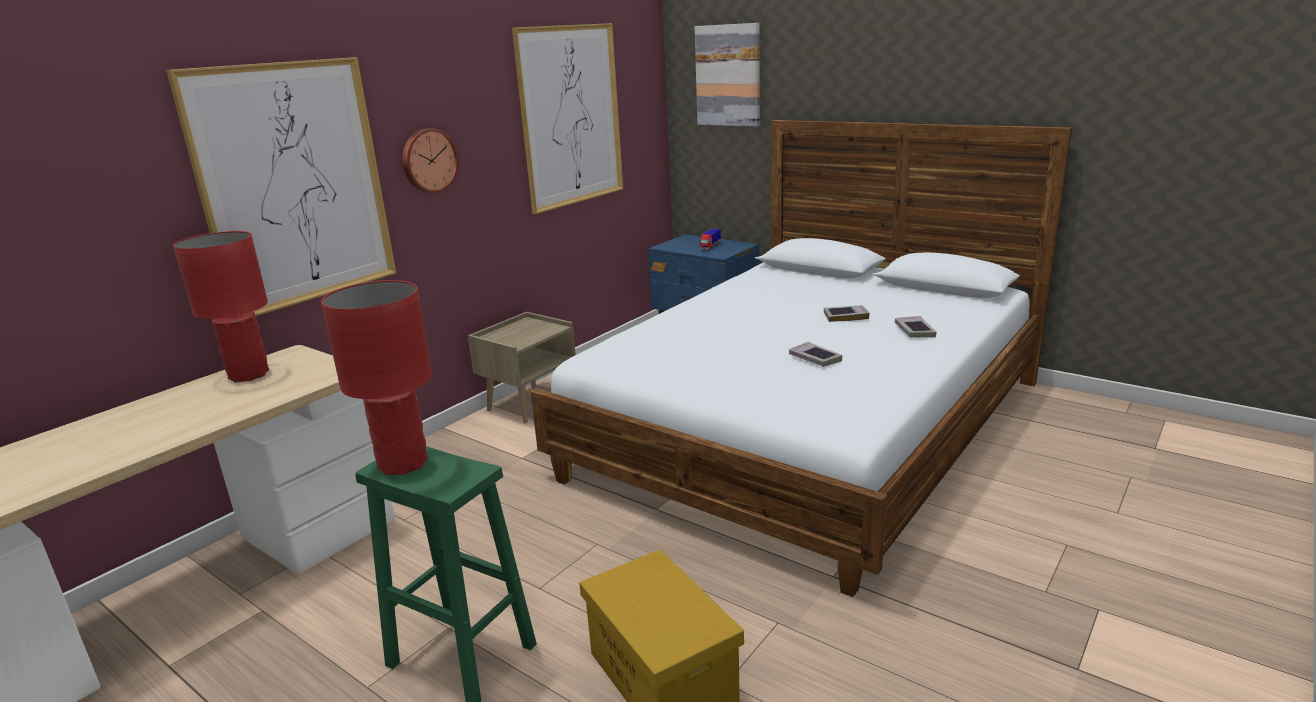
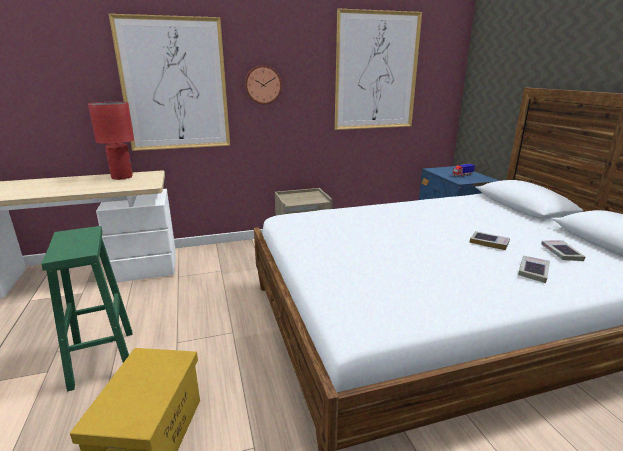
camera: 35 degrees right, 0 degrees up
red table lamp [321,280,432,475] -> none
picture [694,23,760,127] -> none
book [789,342,842,367] -> book moved to [541,240,585,261]

